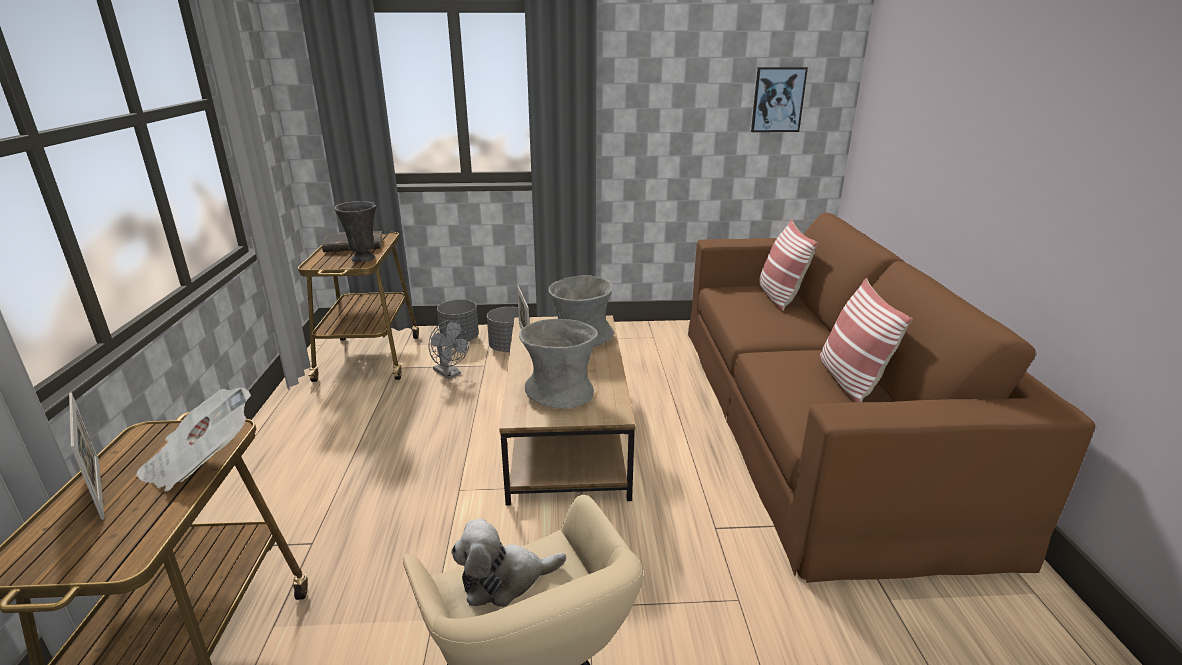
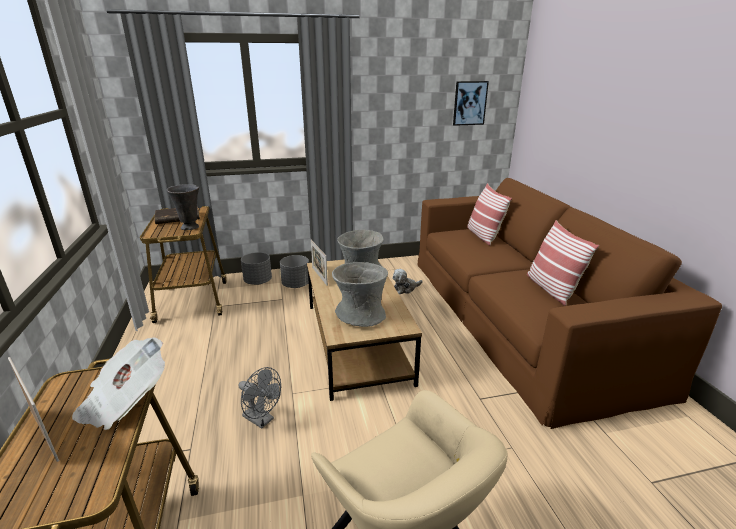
camera: 10 degrees left, 0 degrees up
grey fan [428,320,470,379] -> grey fan moved to [238,367,281,429]
plush toy [451,519,566,607] -> plush toy moved to [392,269,422,294]

